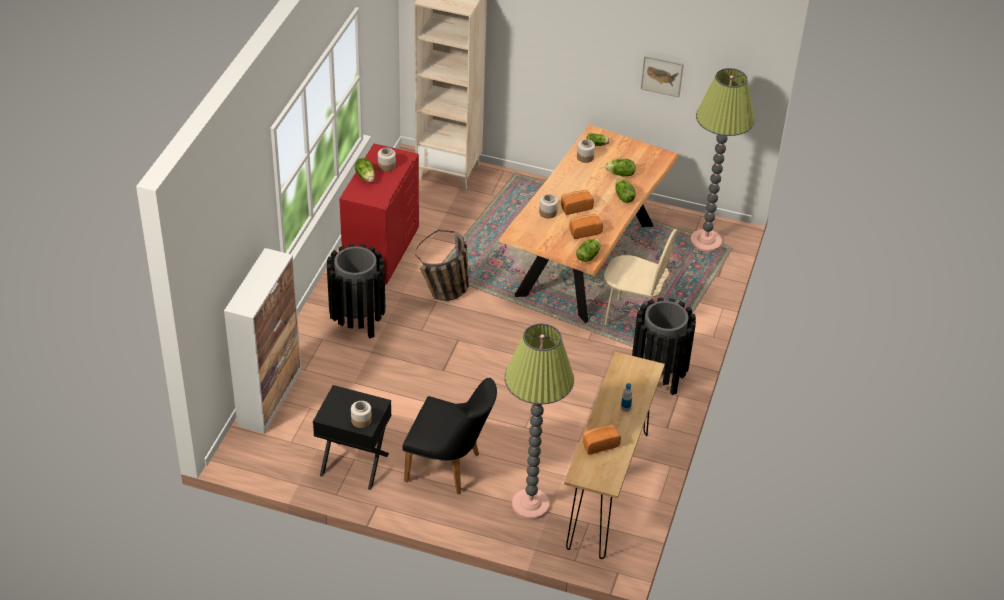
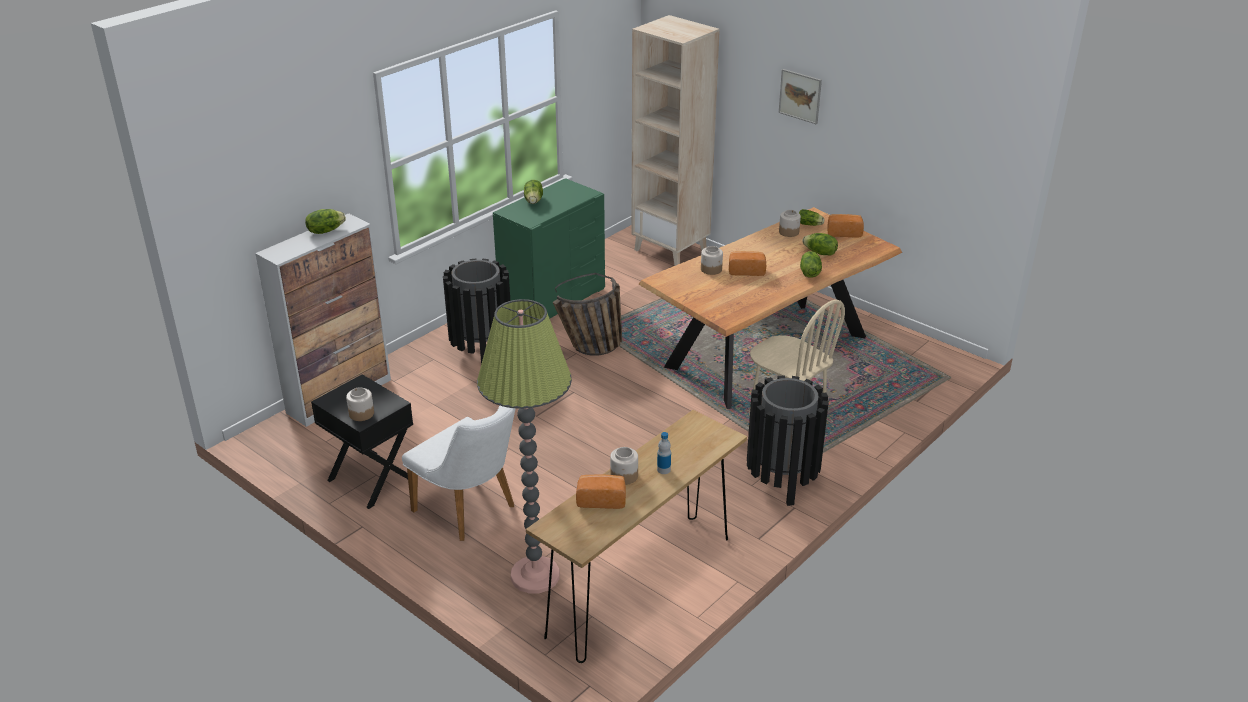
camera: 25 degrees right, 10 degrees down
red dresser [339,144,419,285] -> green dresser [493,178,605,319]
jar [378,148,396,172] -> jar moved to [610,447,638,485]
black chair [402,378,497,494] -> white chair [402,406,516,541]
bread [569,214,603,239] -> bread moved to [828,214,864,237]
lettuce [576,239,601,262] -> lettuce moved to [305,209,346,234]
picture [641,56,684,97] -> picture moved to [779,69,822,124]
floor lamp [690,68,754,252] -> none

